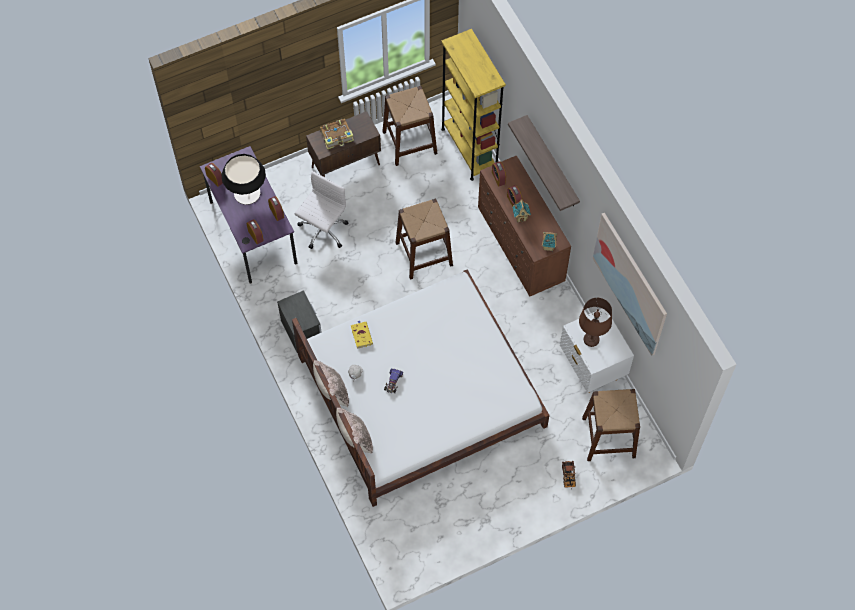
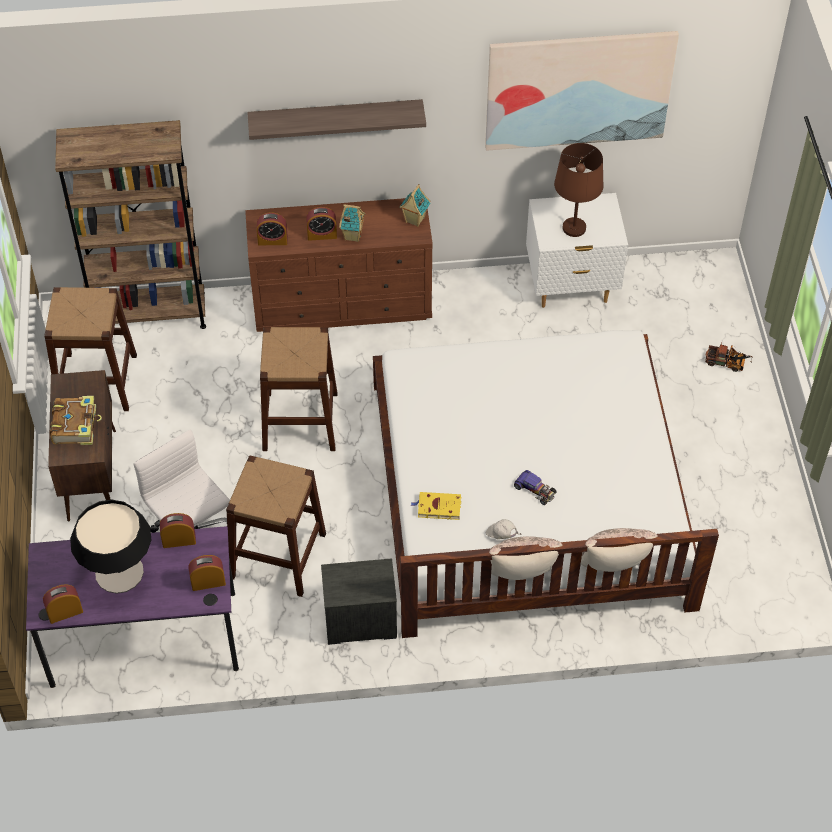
camera: 70 degrees left, 10 degrees down
yellow bookcase [441,29,506,181] -> brown bookcase [55,120,206,329]
brown stool [582,389,640,461] -> brown stool moved to [226,455,326,597]

